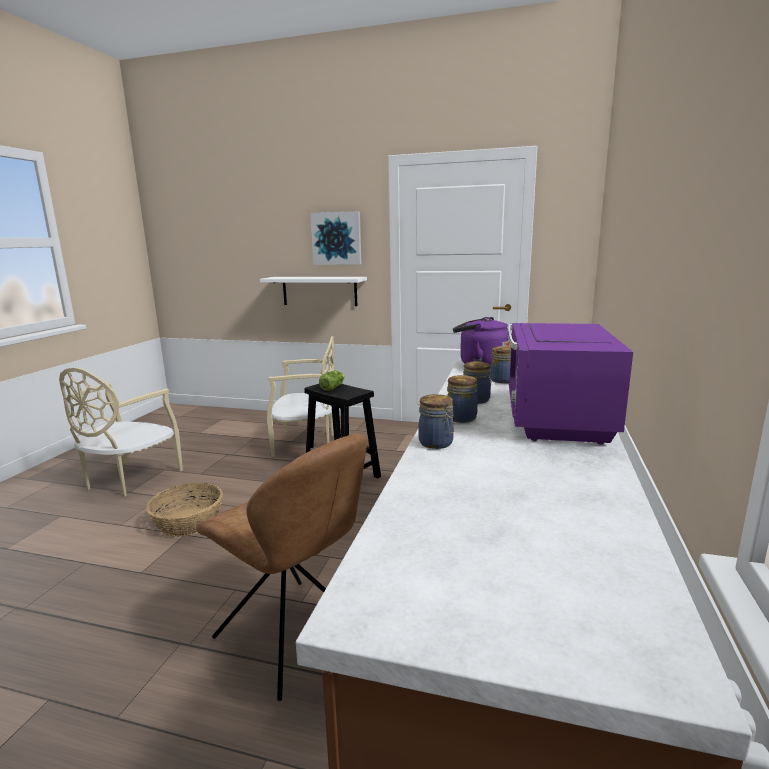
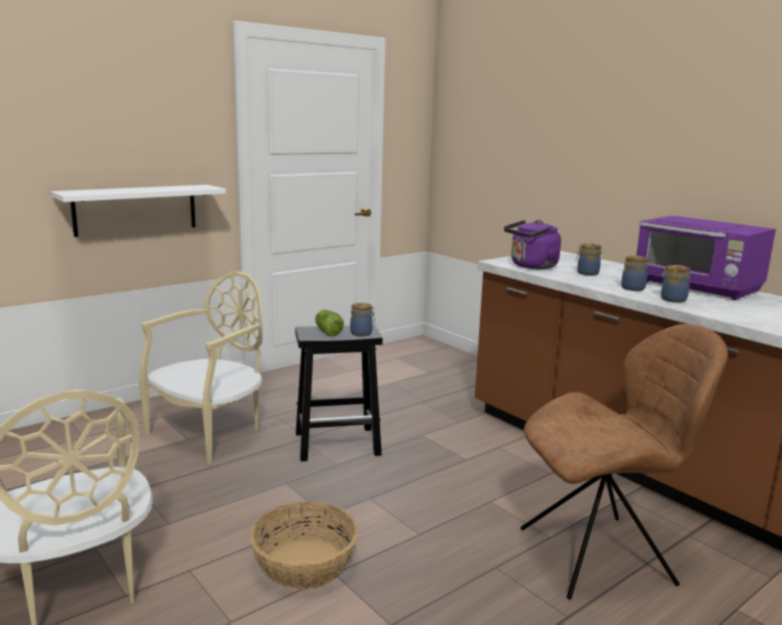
camera: 55 degrees left, 0 degrees up
picture [310,211,361,265] -> none
jar [418,394,454,449] -> jar moved to [350,303,375,336]

